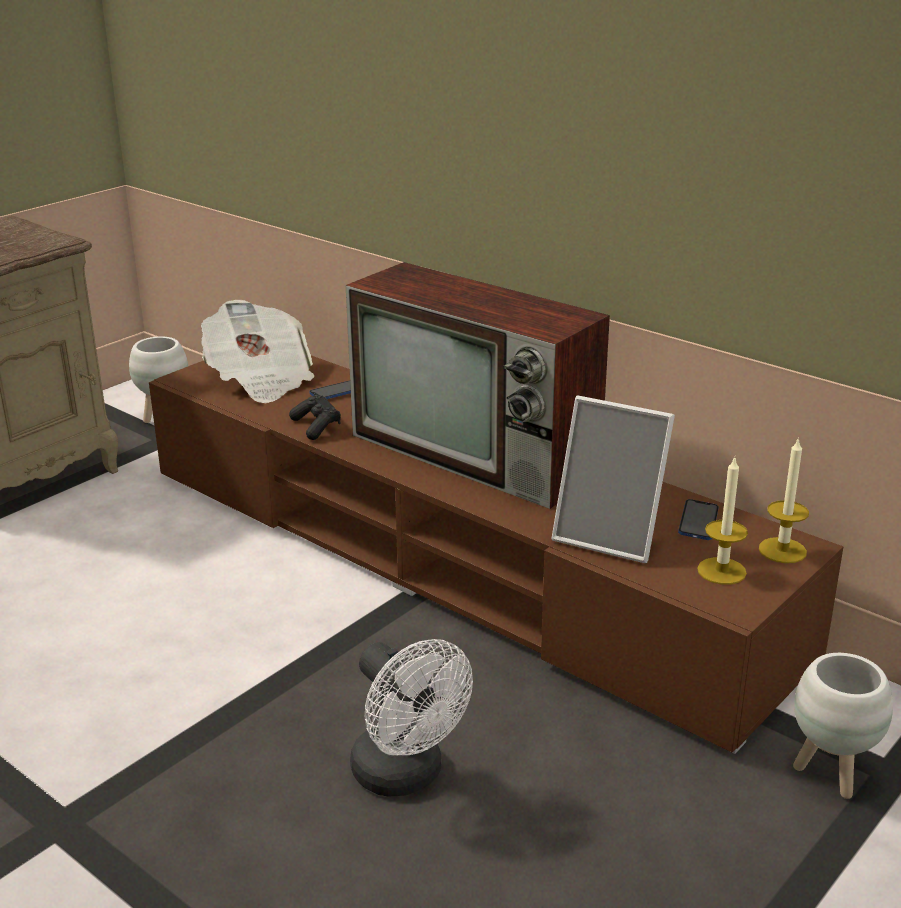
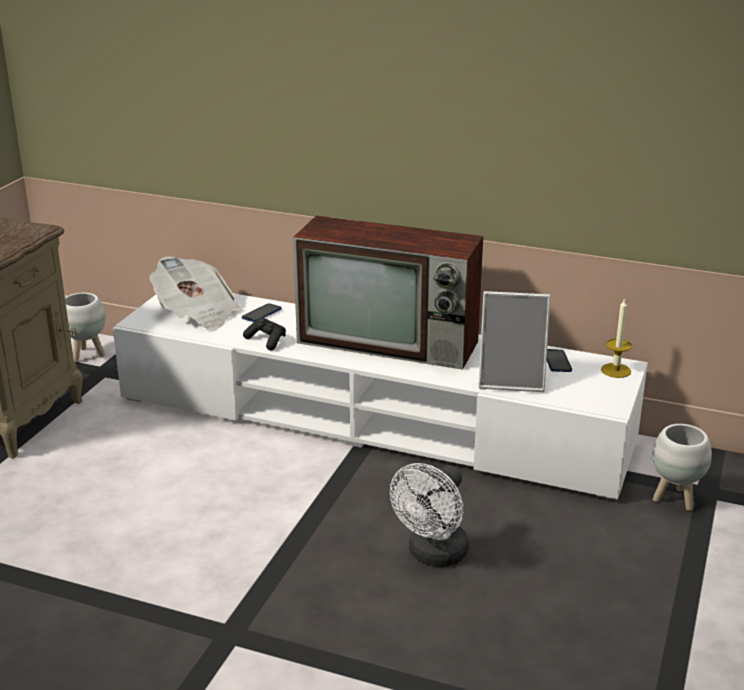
camera: 20 degrees left, 0 degrees up
brown tv stand [149,355,843,754] -> white tv stand [113,293,648,500]
white fan [350,639,473,796] -> white fan turned 90 degrees clockwise [390,463,469,567]
candle [697,457,748,585] -> none

